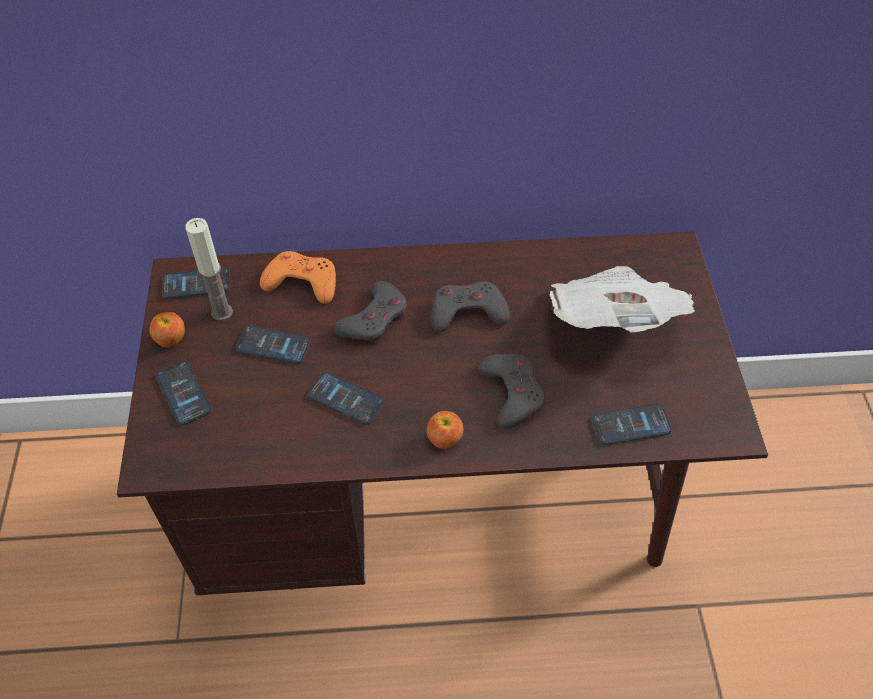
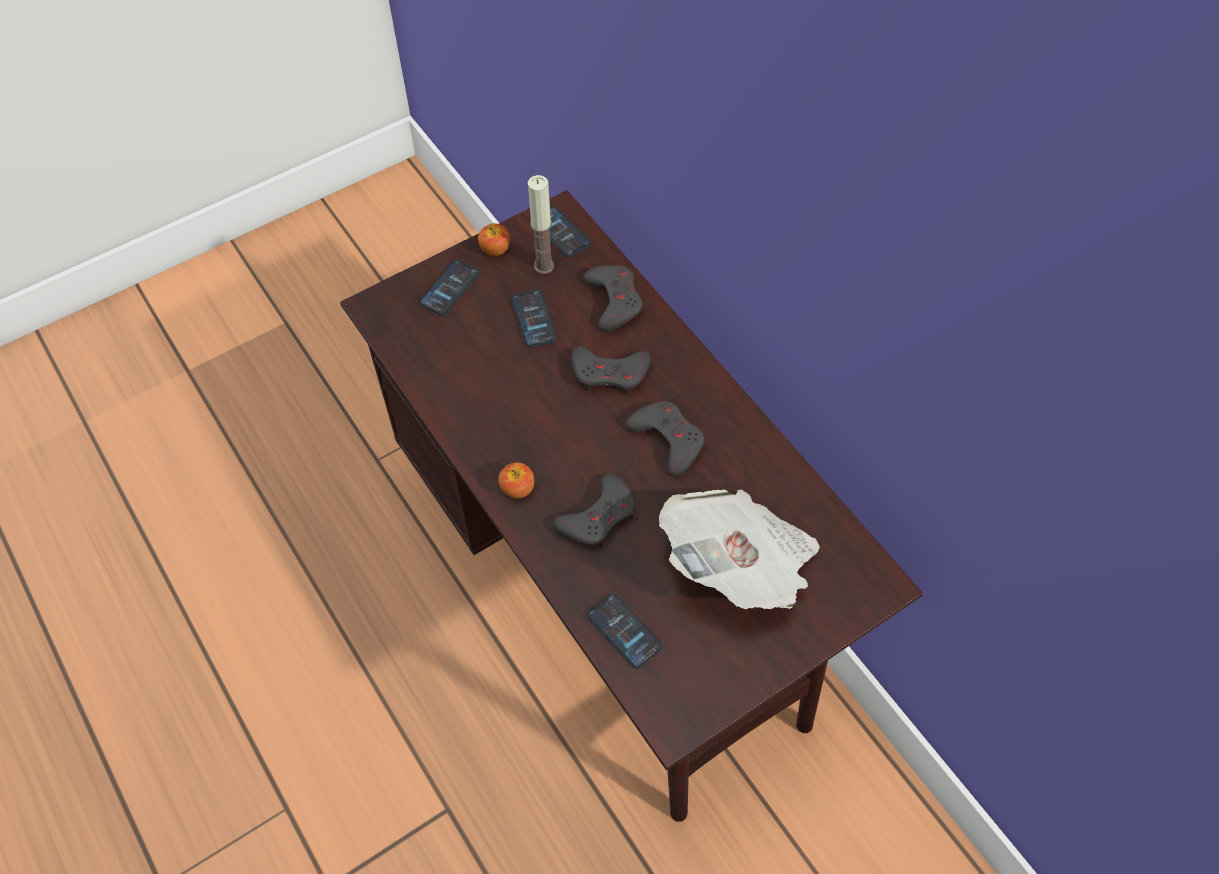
camera: 60 degrees right, 5 degrees up
orange game controller [260,251,336,304] -> grey game controller [583,265,643,332]
phone [308,372,384,425] -> none

